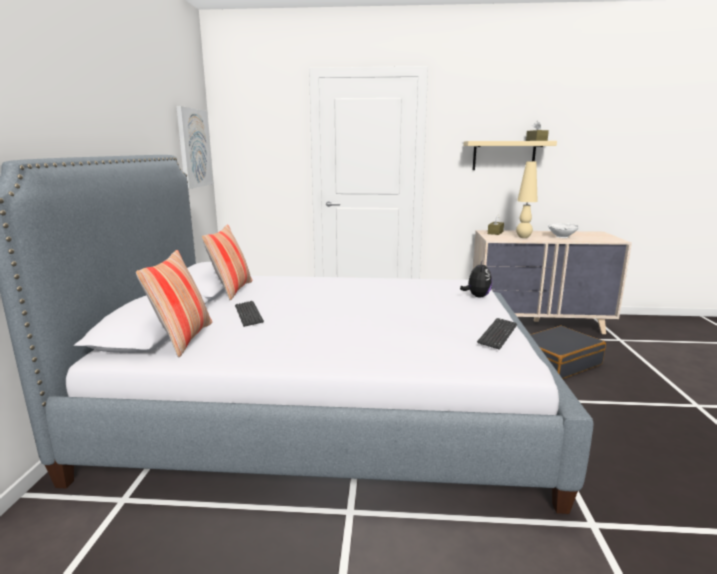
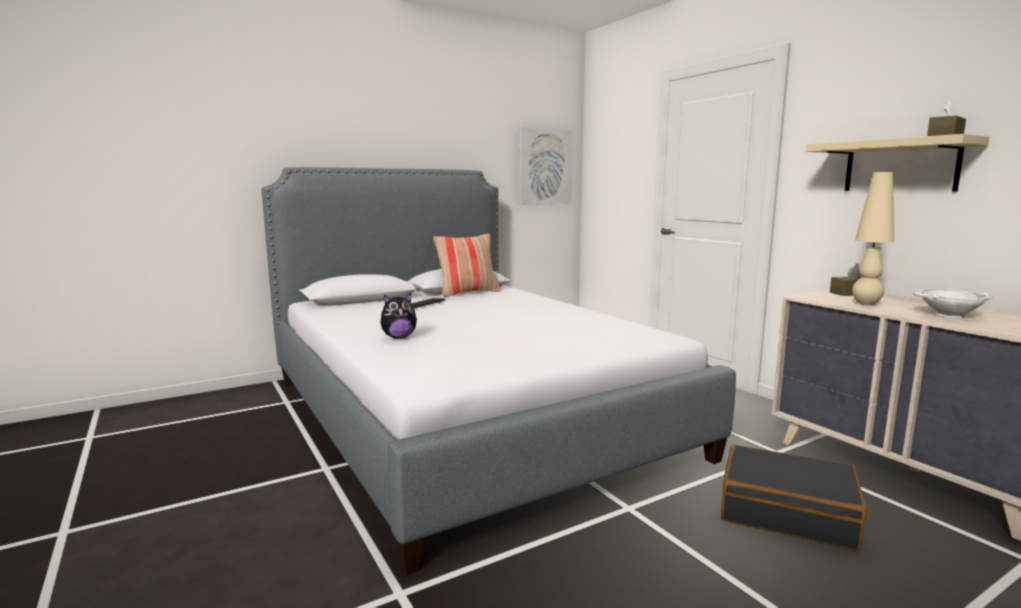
camera: 55 degrees right, 5 degrees down
pillow [136,250,212,358] -> none
plush toy [460,262,492,297] -> plush toy moved to [381,293,417,338]
keyboard [477,318,517,350] -> none

